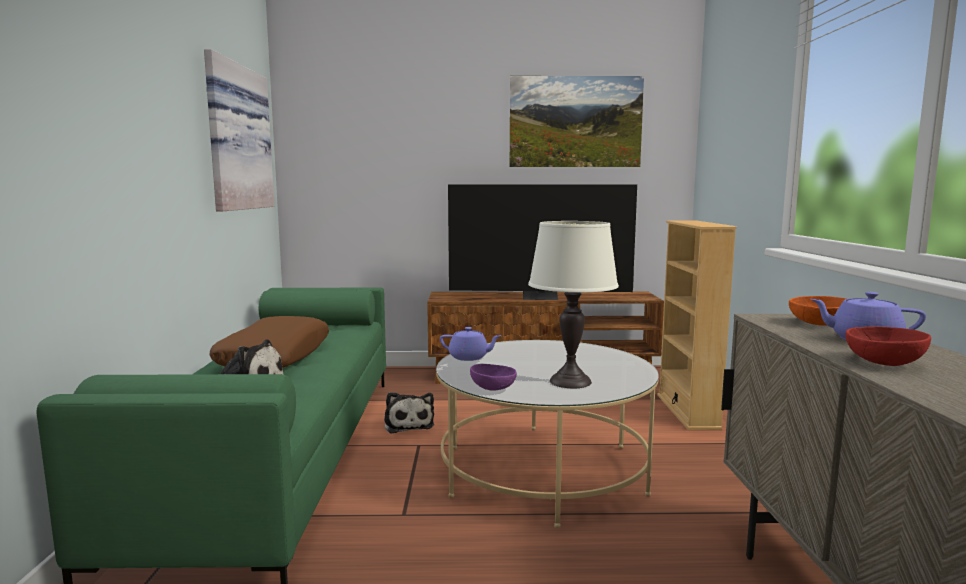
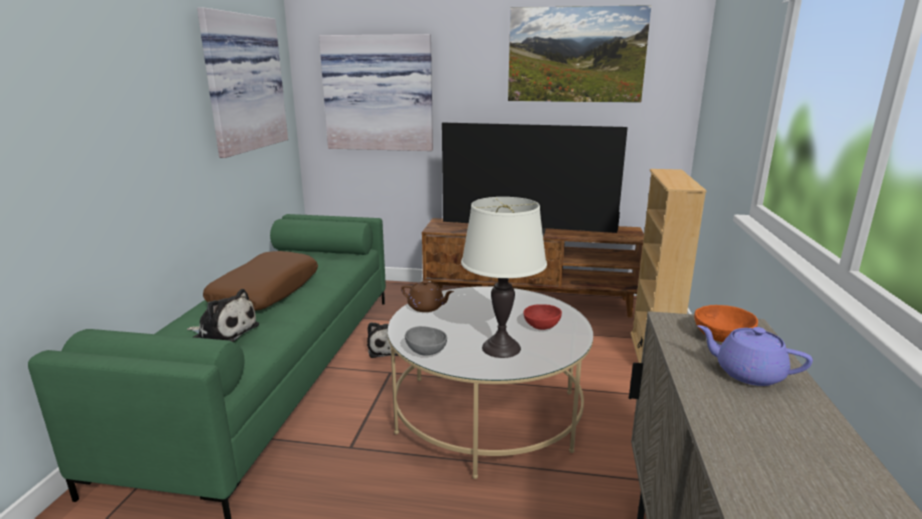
camera: 10 degrees right, 10 degrees up
purple teapot [440,327,502,361] -> brown teapot [401,280,454,312]
purple bowl [470,364,517,391] -> grey bowl [405,326,447,356]
red bowl [846,326,931,366] -> red bowl moved to [523,304,562,330]
none -> picture [319,34,433,151]

